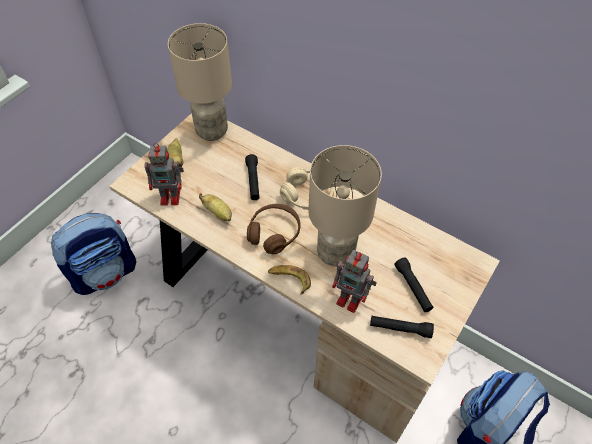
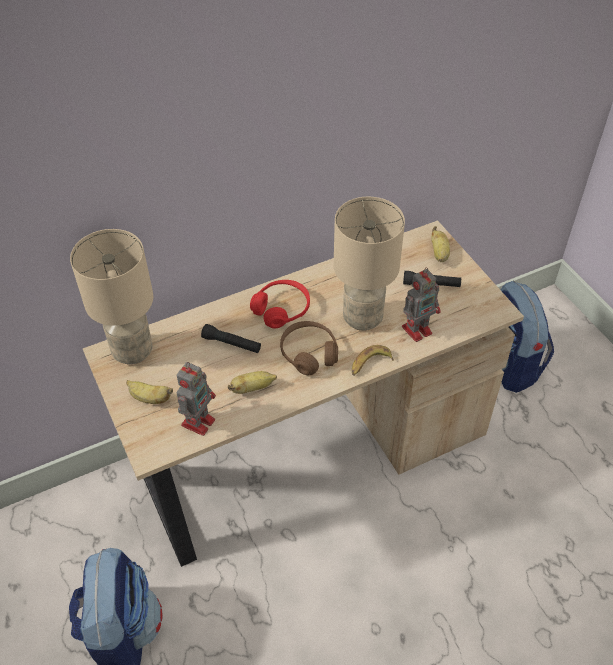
camera: 60 degrees left, 5 degrees down
beige headphones [280,167,334,210] -> red headphones [250,280,310,328]
black flashlight [370,315,434,338] -> none
none -> banana [431,226,450,262]

